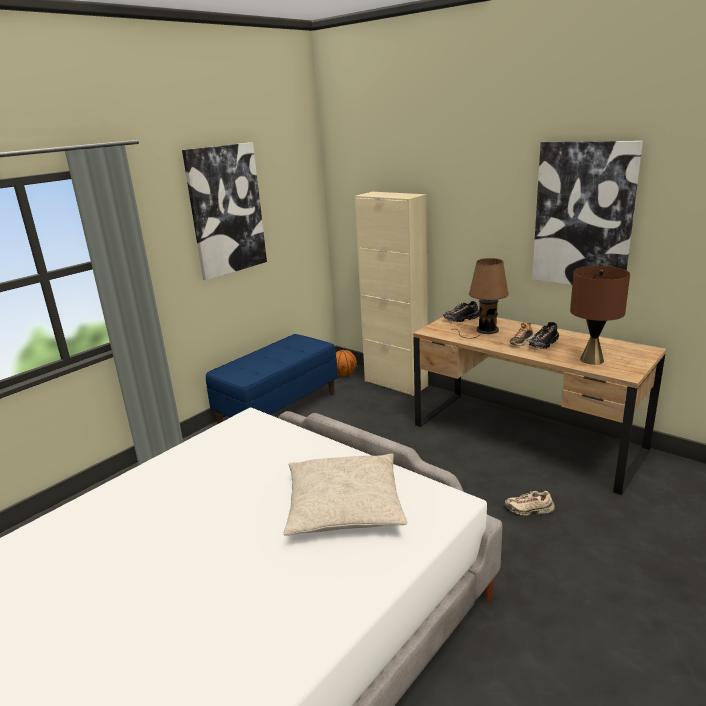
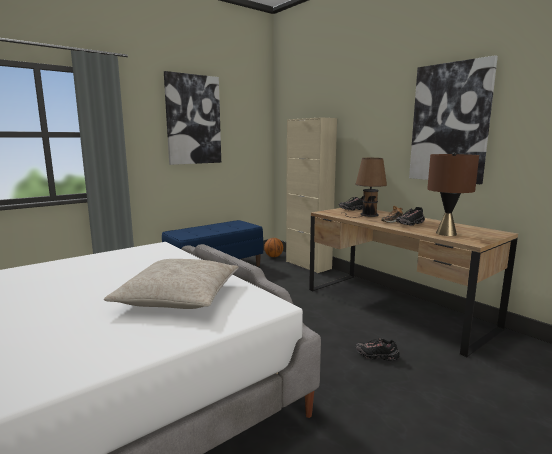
camera: 10 degrees right, 10 degrees down
beige shoe [505,491,555,516] -> black shoe [356,338,400,361]

